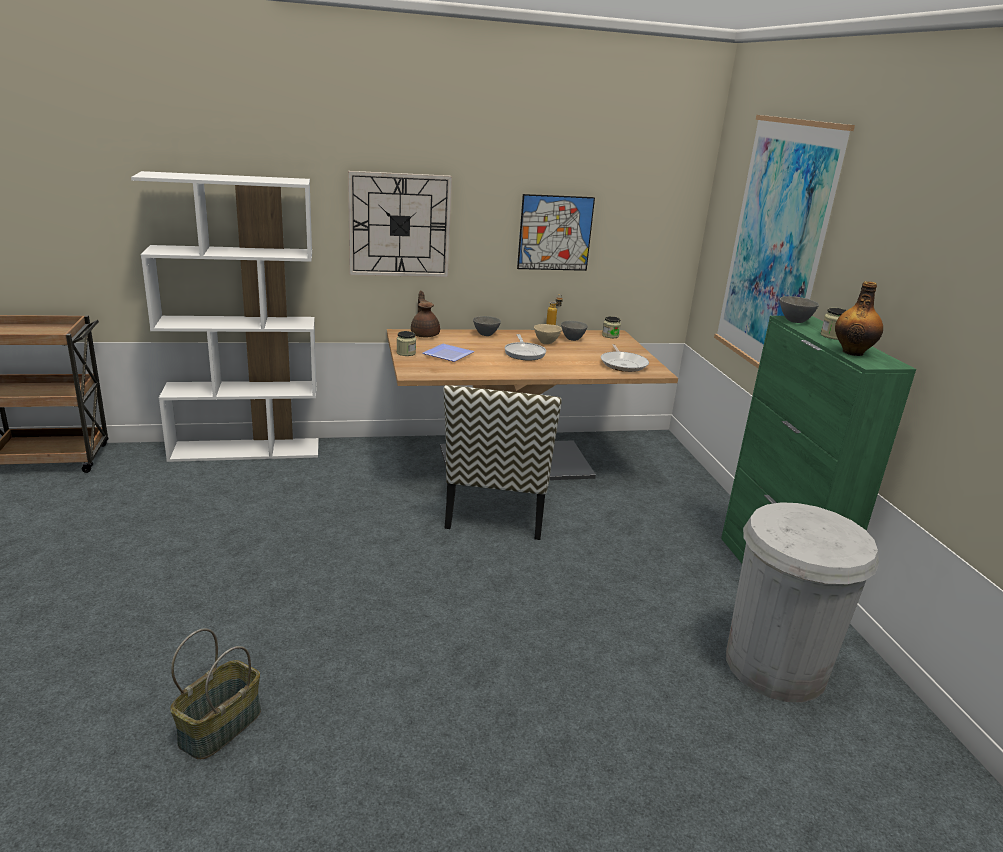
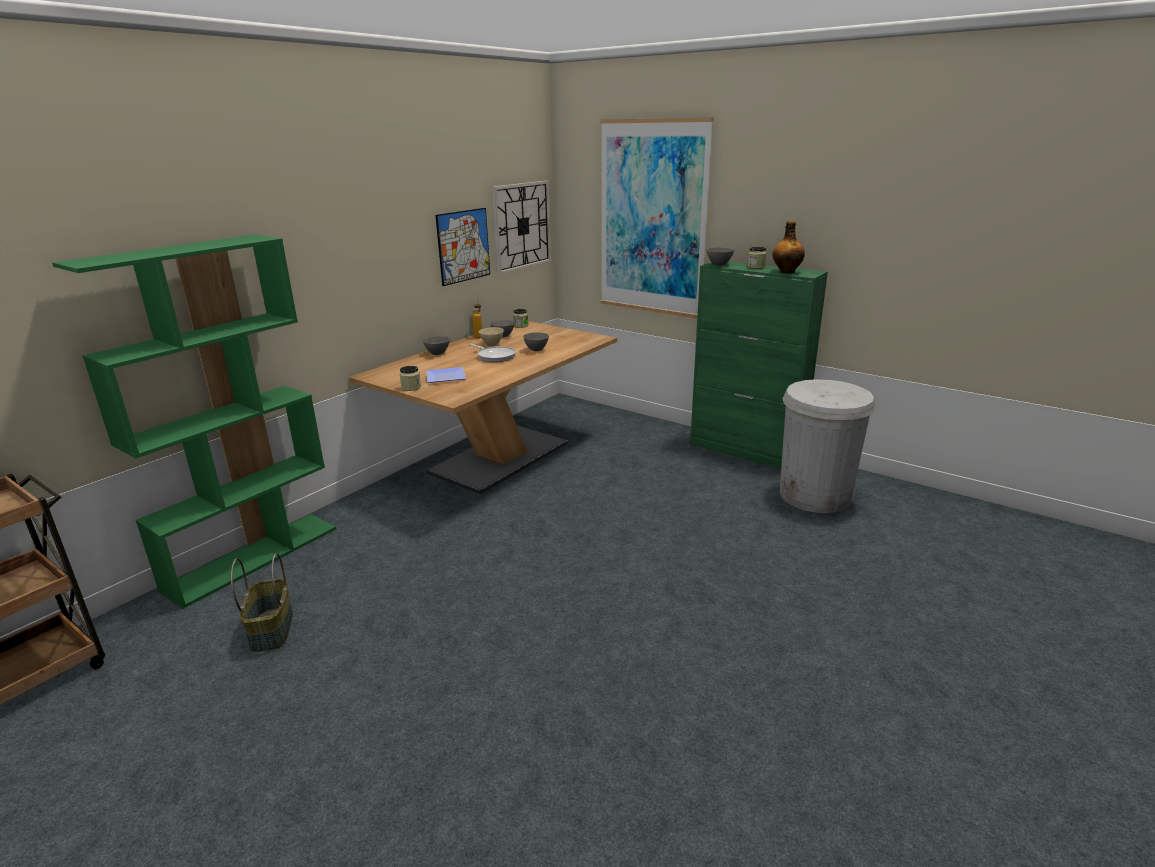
camera: 40 degrees left, 0 degrees up
white bookcase [131,171,319,462] -> green bookcase [52,235,336,609]
basket [170,628,261,759] -> basket moved to [231,553,293,652]
wall clock [348,171,452,277] -> wall clock moved to [492,181,551,274]
brown teapot [411,291,440,338] -> none
chair [443,385,562,540] -> none
frying pan [601,344,649,372] -> none
none -> grey bowl [523,332,549,351]

